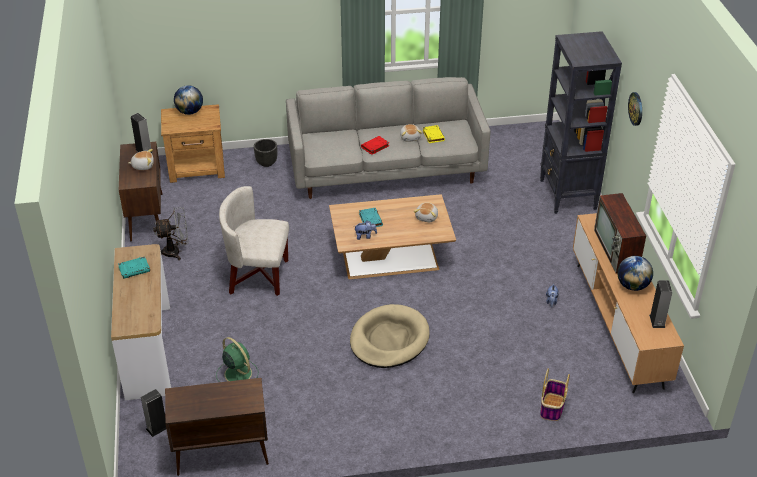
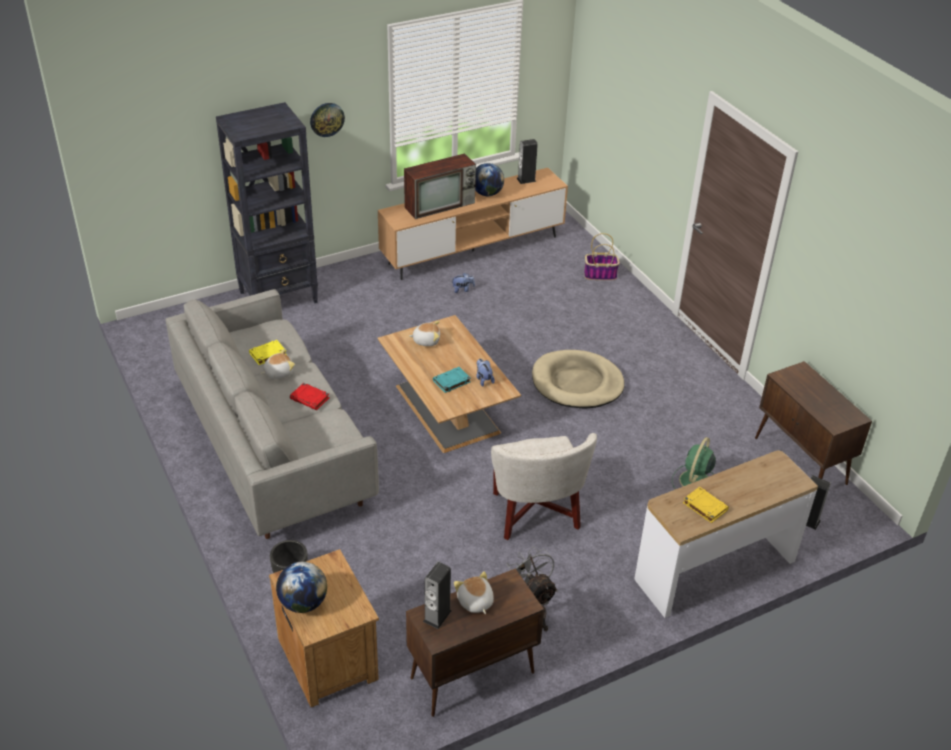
camera: 110 degrees left, 0 degrees up
turquoise book [118,256,150,279] -> yellow book [683,487,729,523]

